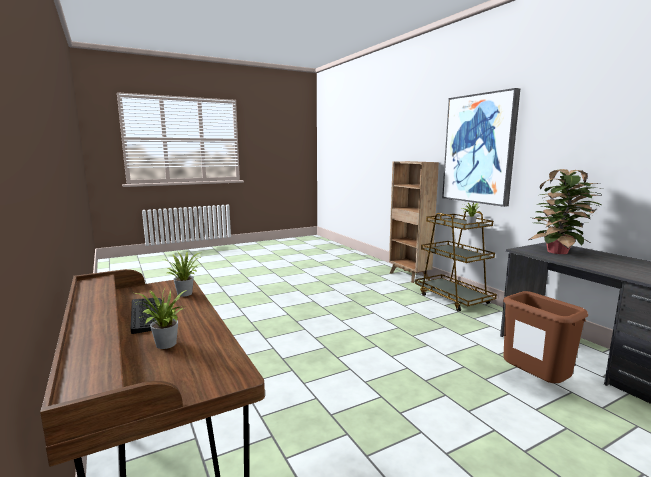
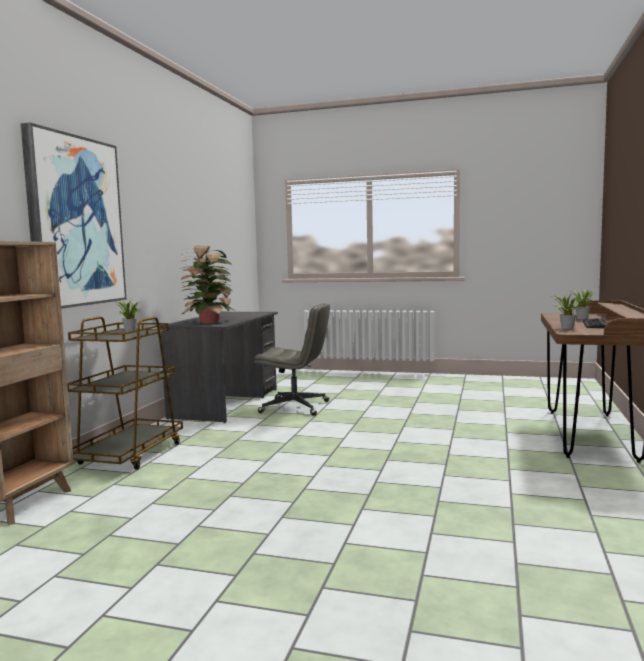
camera: 135 degrees left, 5 degrees down
brown trash can [503,291,588,383] -> grey office chair [254,304,330,416]

